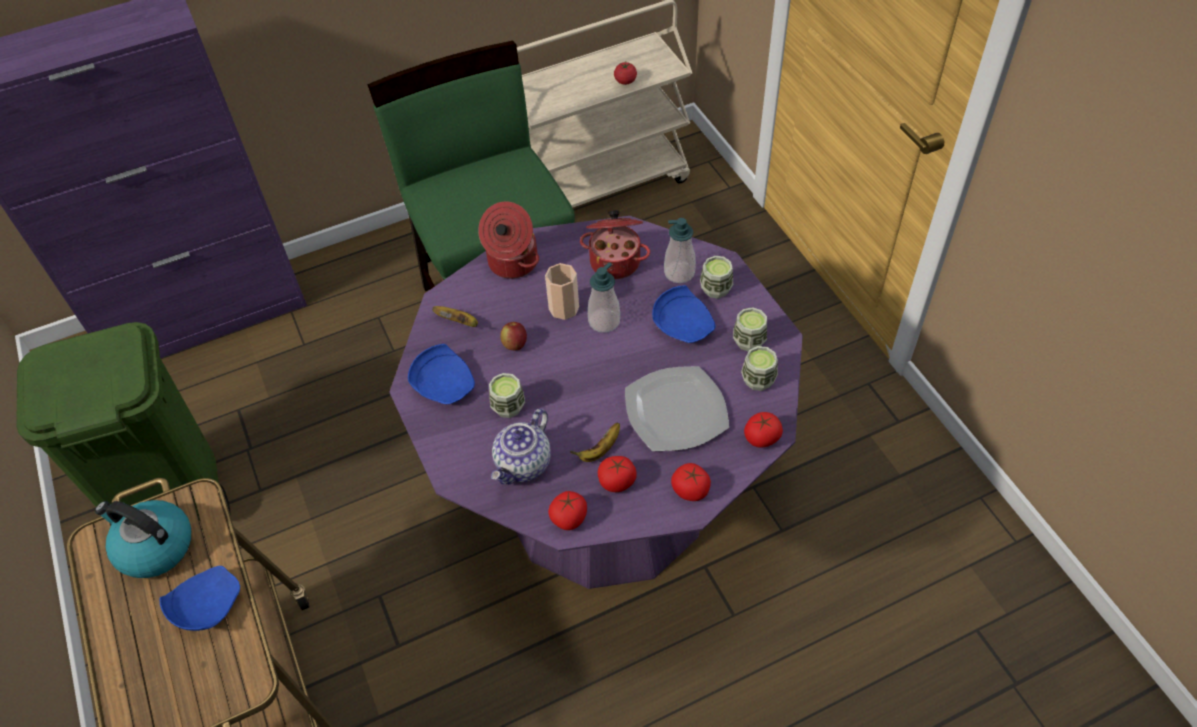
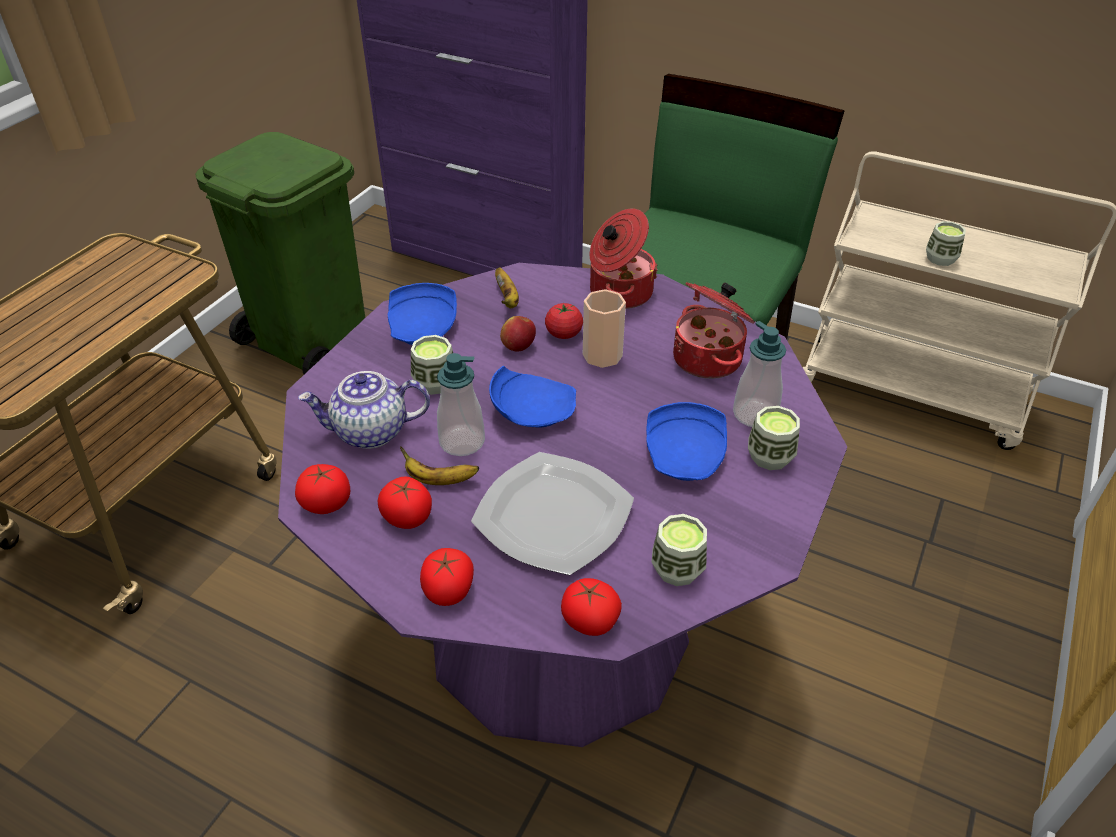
camera: 50 degrees right, 10 degrees down
kettle [95,500,191,578] -> none
blue plate [160,566,240,631] -> blue plate moved to [489,366,576,428]
soap dispenser [588,262,620,333] -> soap dispenser moved to [437,353,485,456]
tomato [614,62,637,85] -> tomato moved to [545,303,583,339]
cup [733,307,767,351] -> cup moved to [926,221,966,266]

